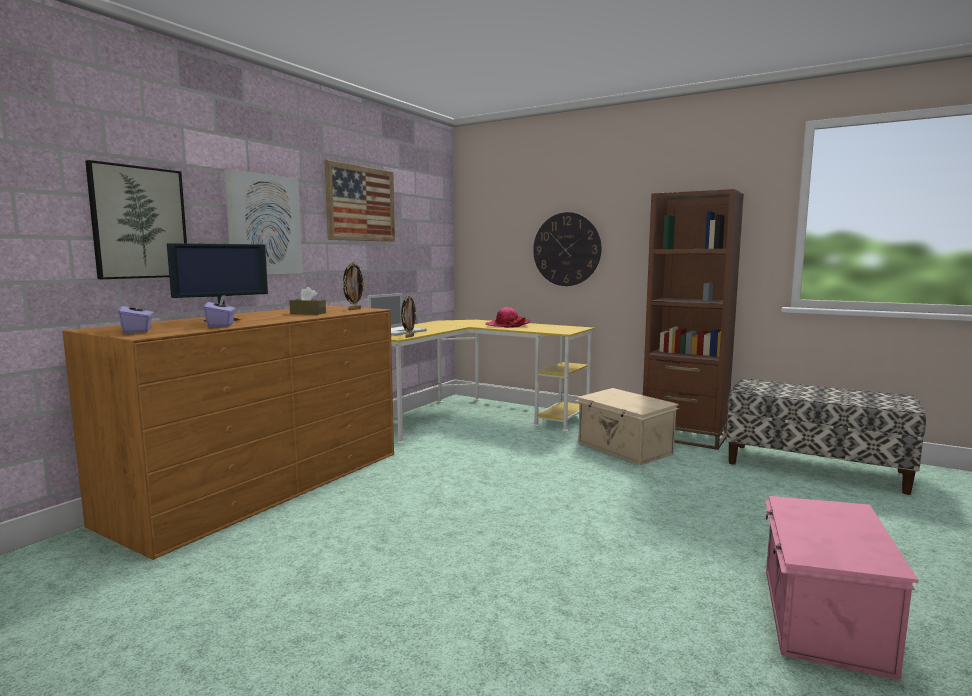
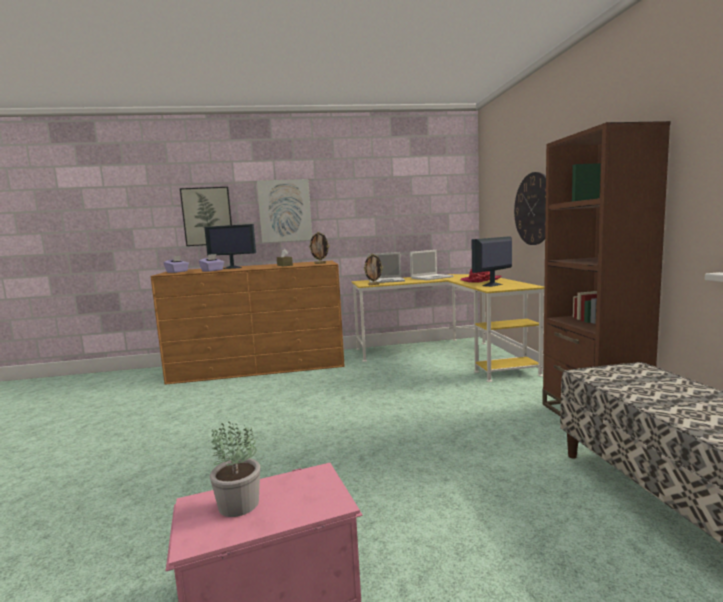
camera: 50 degrees right, 0 degrees up
picture [324,160,395,242] -> none
beige storage box [575,388,679,465] -> none
none -> potted plant [210,421,260,517]
none -> laptop [410,250,454,280]
none -> monitor [472,236,512,287]

